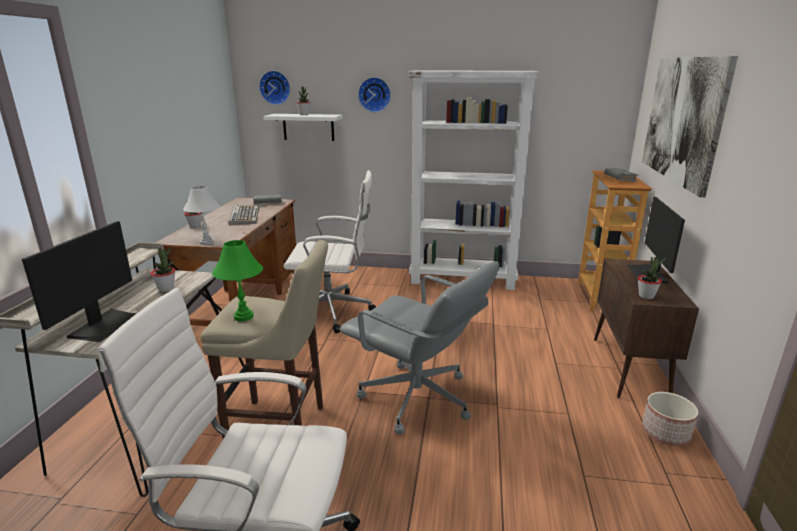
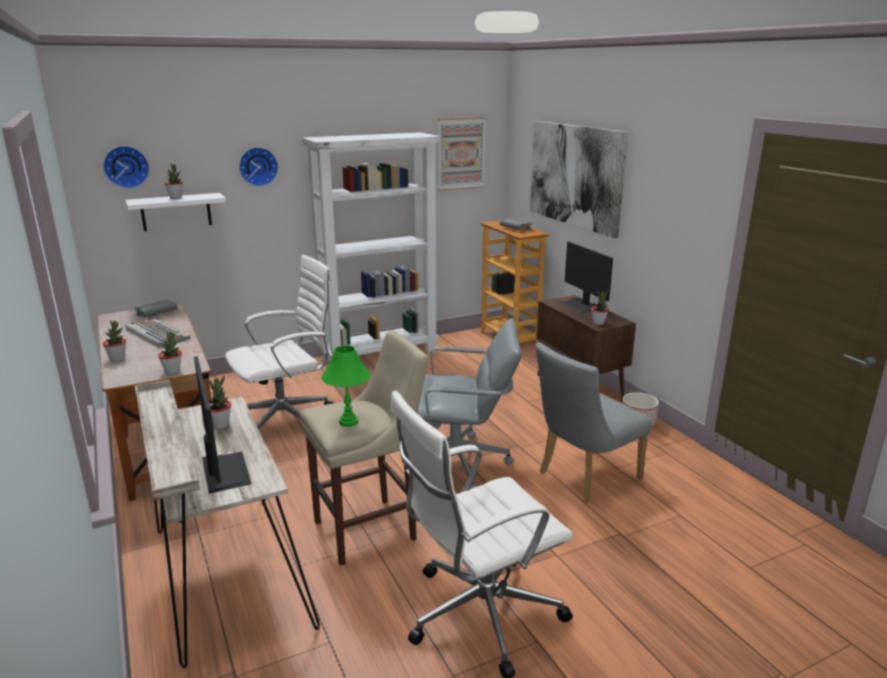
camera: 35 degrees left, 0 degrees up
white table lamp [183,186,220,245] -> potted plant [158,331,182,374]
none -> picture [438,117,486,191]
none -> grey chair [535,342,652,502]

